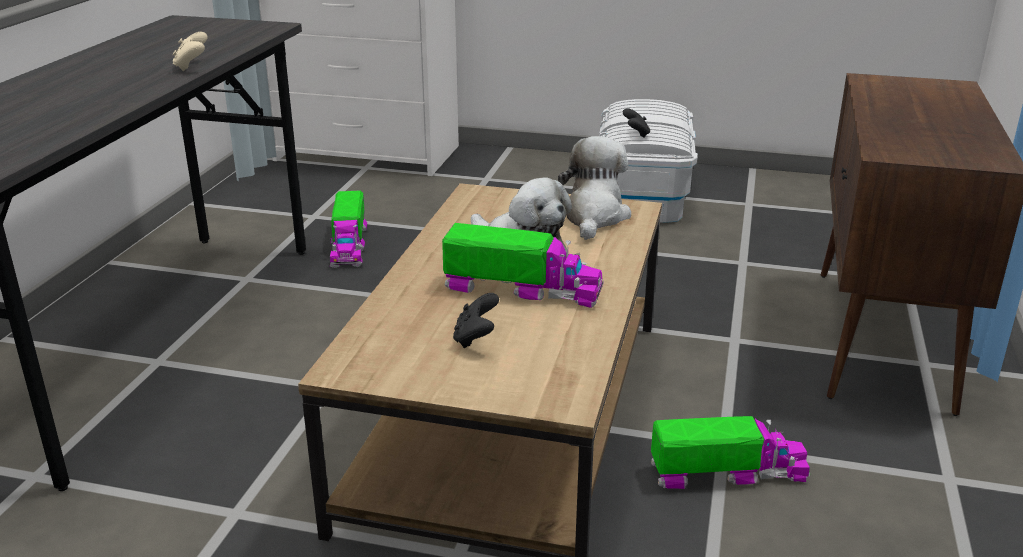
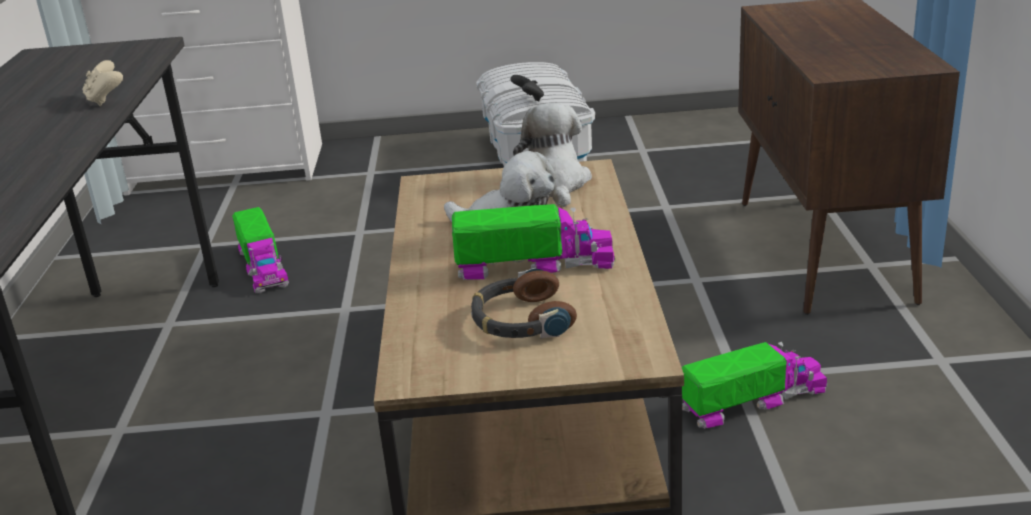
camera: 15 degrees left, 0 degrees up
black game controller [453,293,499,348] -> headphones [471,268,577,339]

